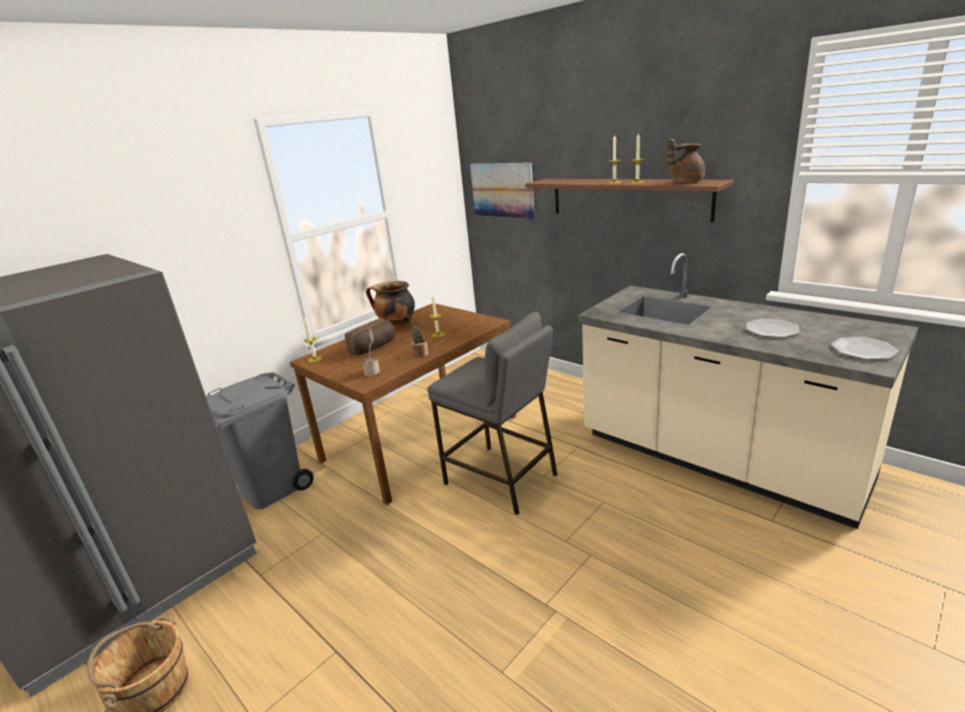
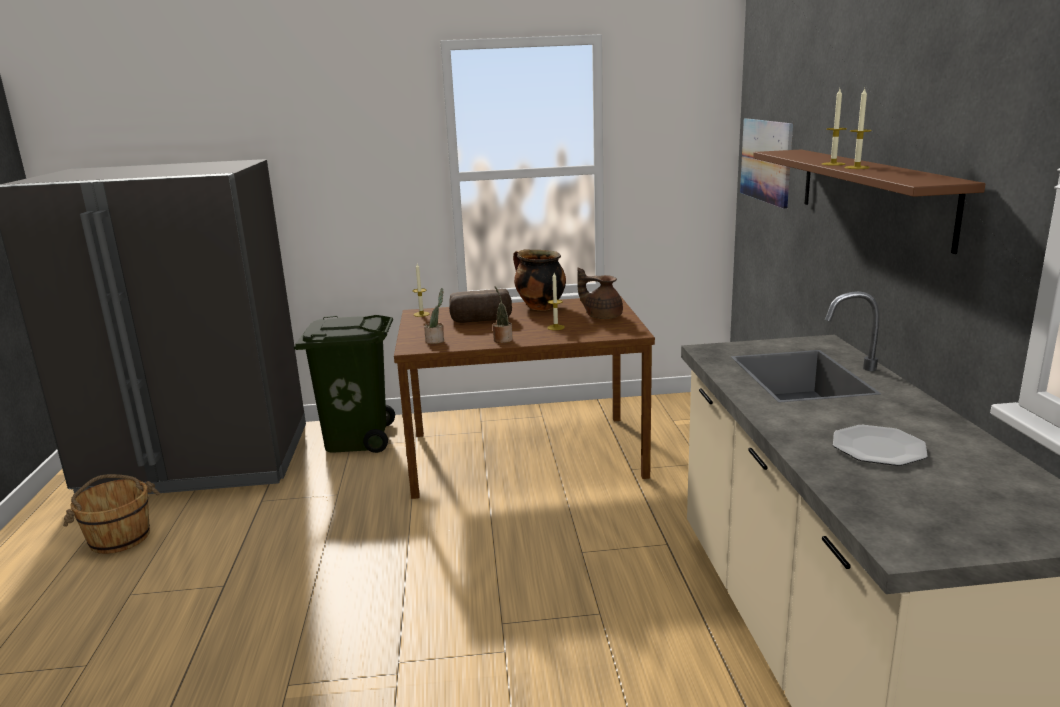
camera: 40 degrees right, 5 degrees down
grey trash can [206,372,314,509] -> green trash can [294,315,395,453]
grey stool [427,311,557,515] -> none
brown teapot [667,138,705,183] -> brown teapot moved to [577,267,623,319]
plate [831,337,899,360] -> none

